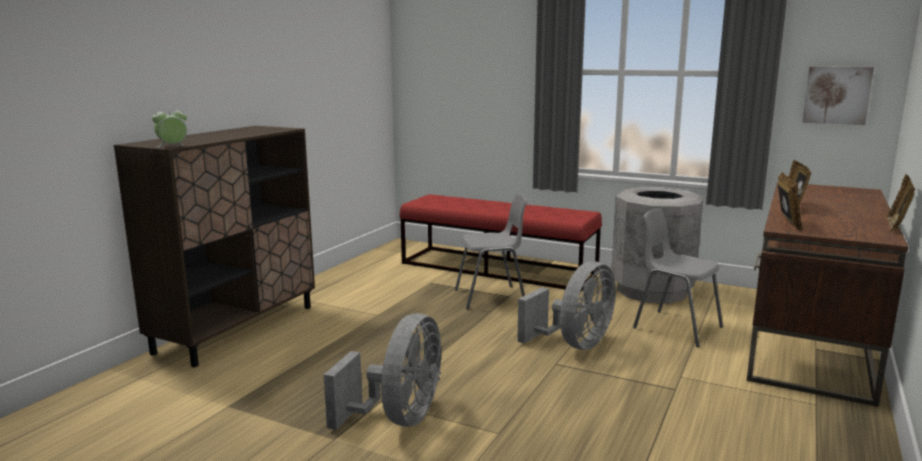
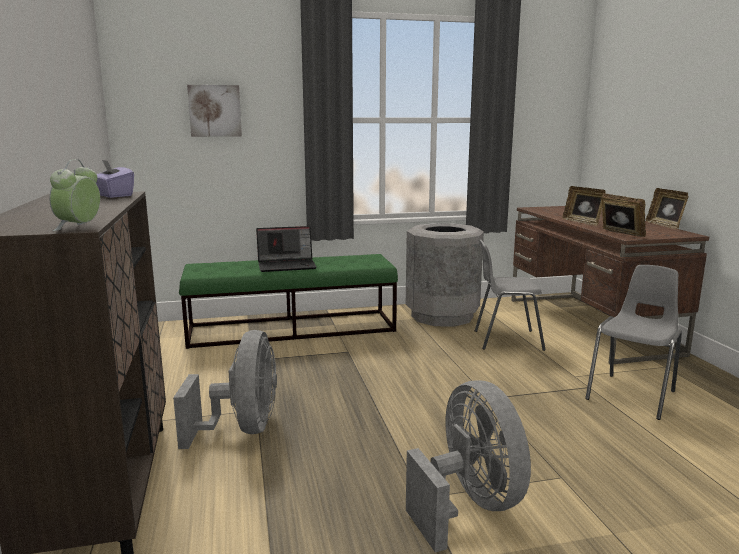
camera: 40 degrees left, 0 degrees up
red bench [399,194,602,291] -> green bench [179,254,398,349]
grey chair [455,194,528,310] -> grey chair moved to [585,265,682,420]
grey fan [517,261,616,350] -> grey fan moved to [173,330,277,449]
picture [802,67,874,125] -> picture moved to [187,85,242,137]
none -> purple tissue box [96,160,134,198]
none -> laptop [256,226,317,272]

